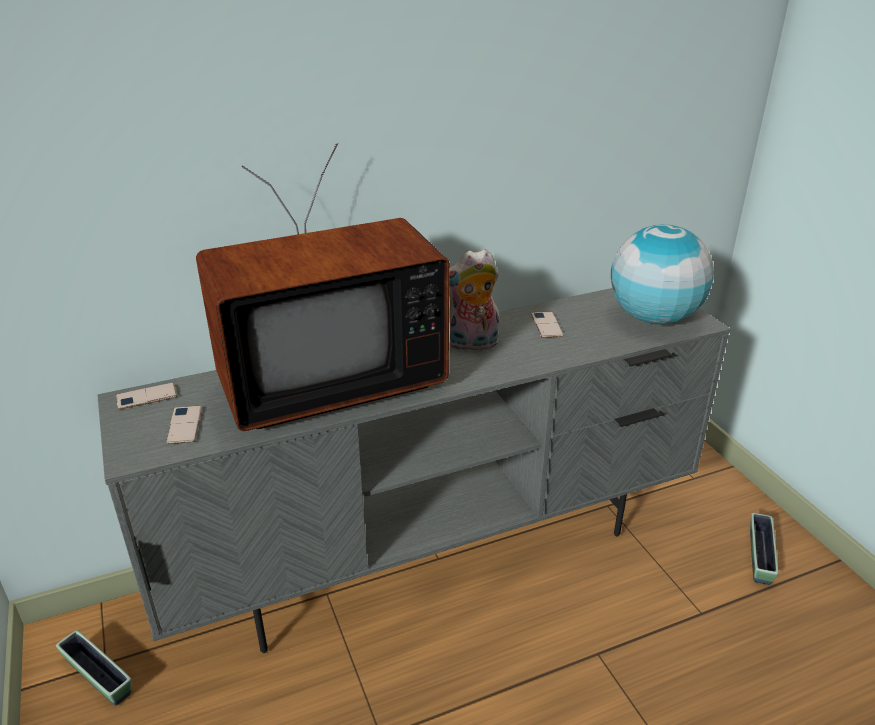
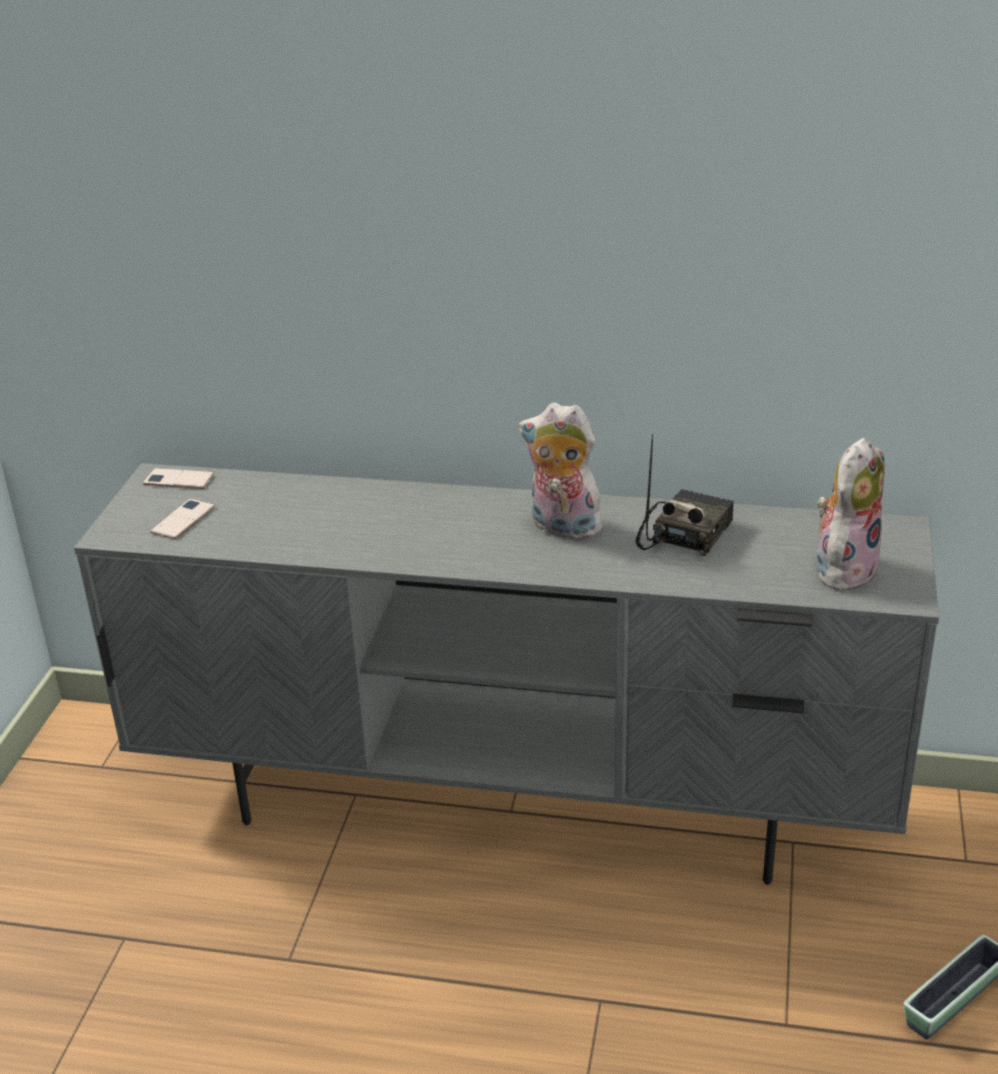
camera: 35 degrees right, 0 degrees up
planter [56,630,131,706] -> none
television [196,143,450,431] -> none
phone [531,312,563,338] -> radio [636,434,734,556]
globe [611,225,714,324] -> plush toy [817,437,885,594]

